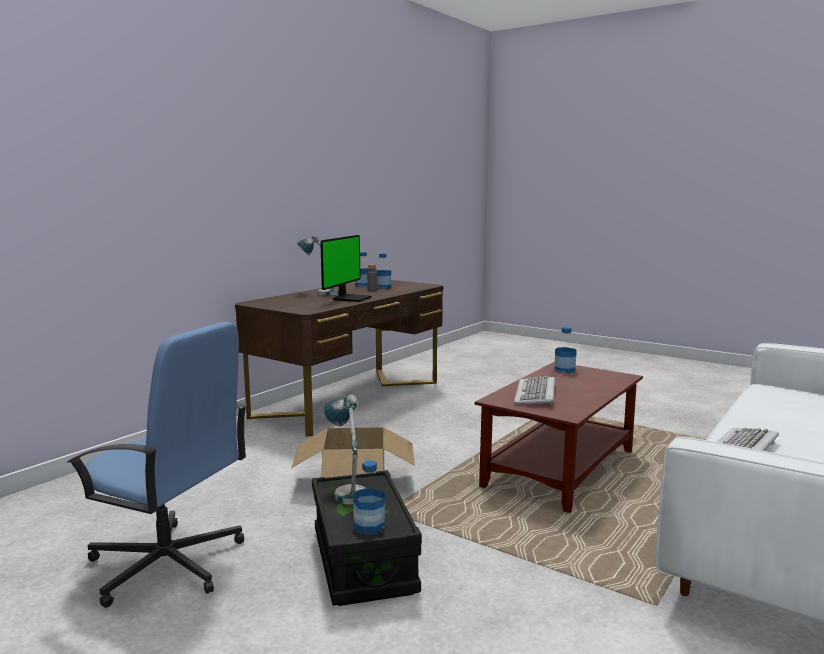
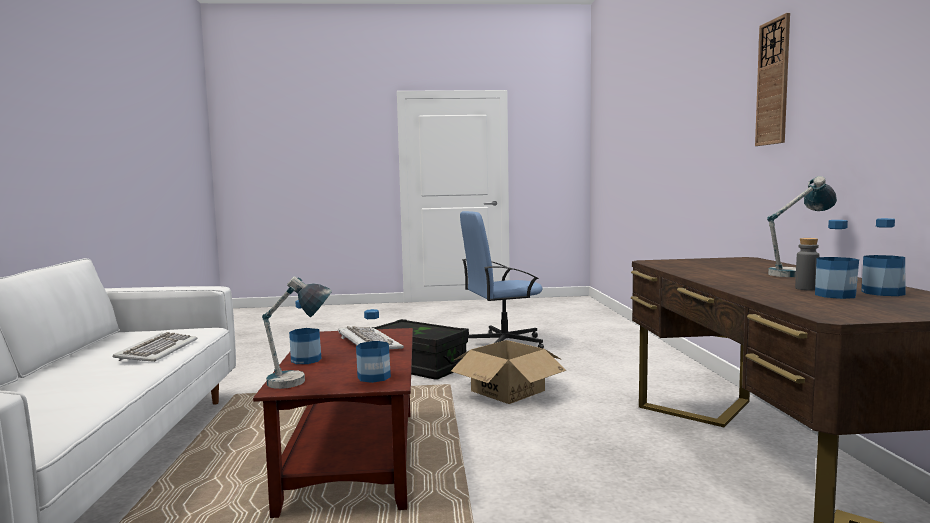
camera: 140 degrees right, 5 degrees down
monitor [320,235,372,302] -> none
table lamp [324,395,366,505] -> table lamp moved to [262,277,332,389]
bottle [353,460,385,534] -> bottle moved to [289,300,321,364]
none -> wall clock [755,13,790,146]

